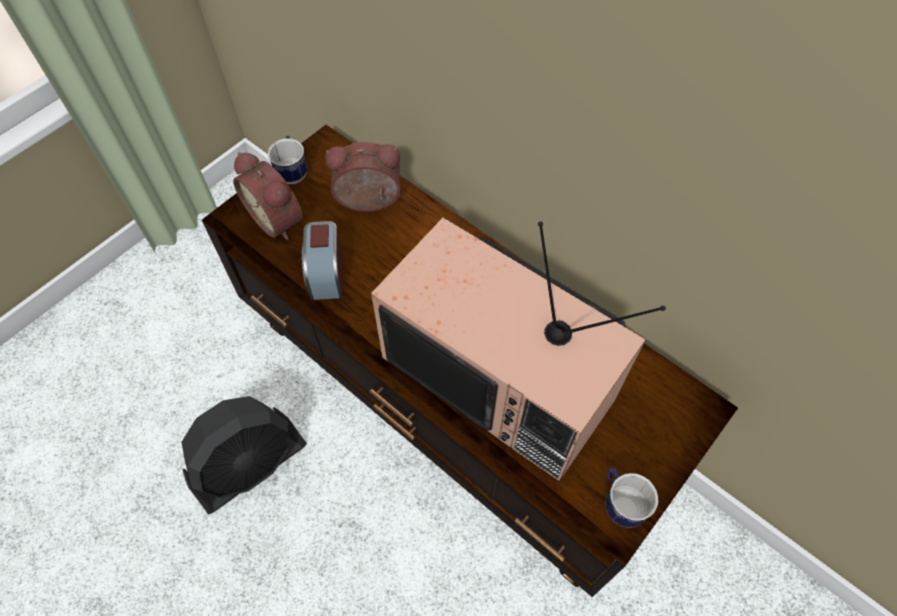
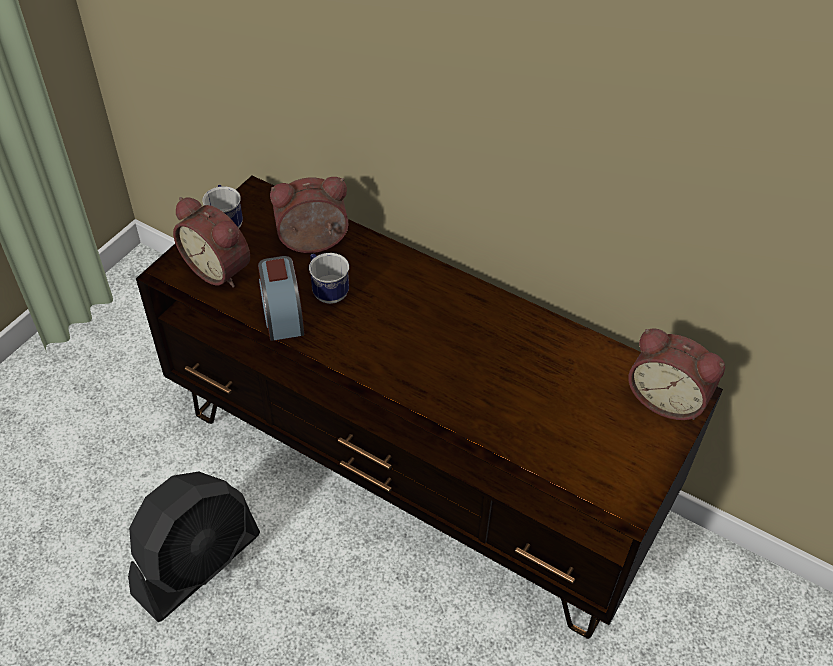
camera: 10 degrees left, 10 degrees down
television [371,218,666,481] -> none
mug [605,468,658,528] -> mug moved to [309,253,349,304]
none -> alarm clock [628,328,725,420]

